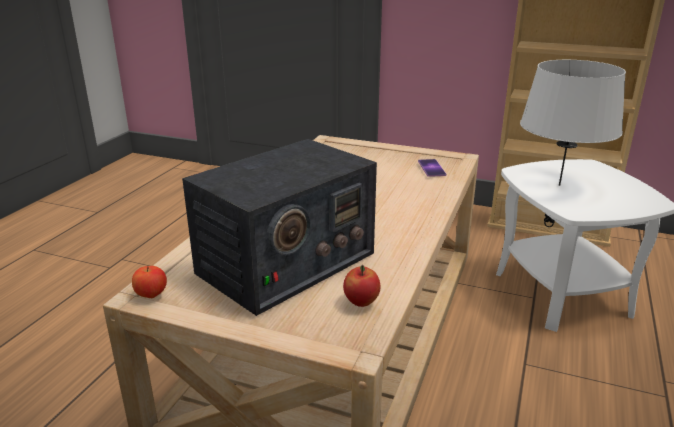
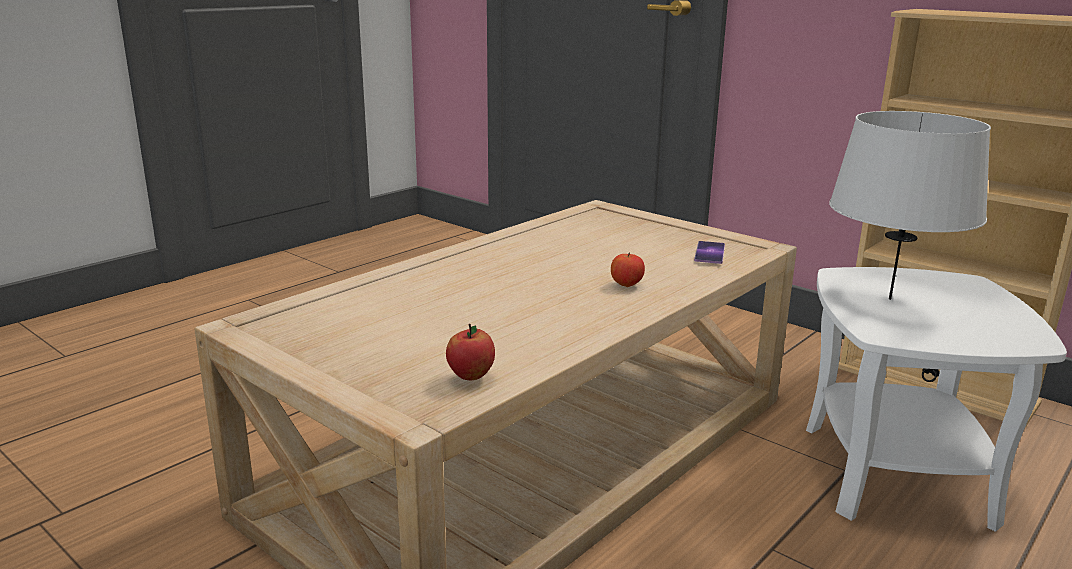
camera: 20 degrees right, 5 degrees down
apple [132,266,167,298] -> apple moved to [611,252,645,287]
radio [182,139,377,316] -> none

